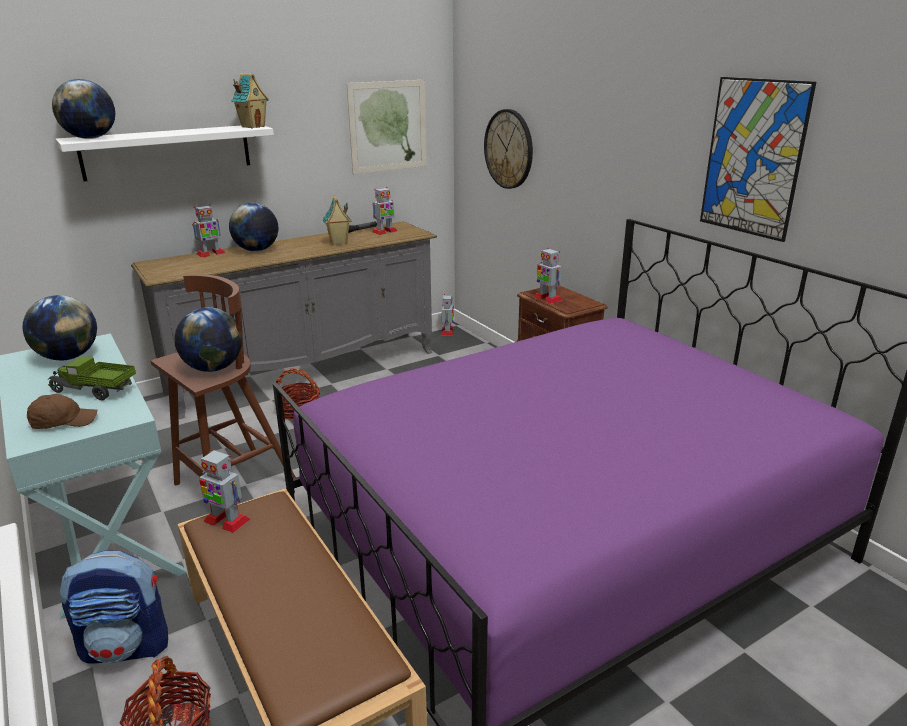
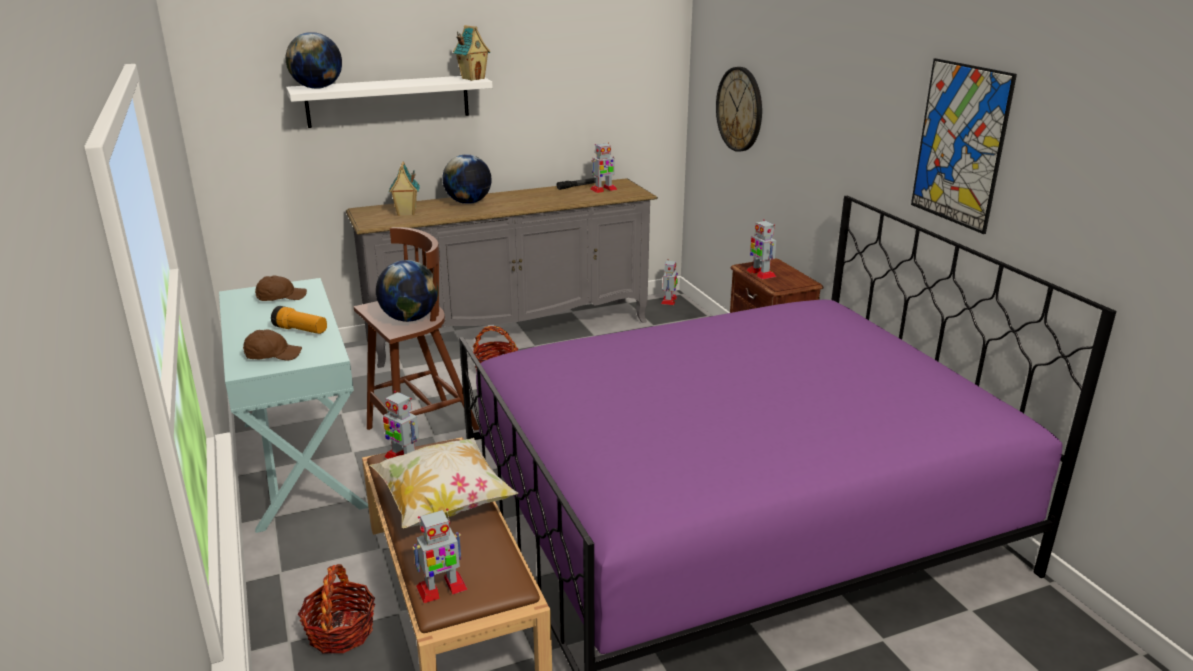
camera: 10 degrees right, 0 degrees up
globe [22,295,97,360] -> brown cap [255,275,307,301]
toy truck [48,356,136,400] -> flashlight [271,306,327,334]
backpack [60,550,168,663] -> none
toy robot [192,204,225,258] -> toy robot moved to [412,508,468,603]
toy house [322,196,352,246] -> toy house moved to [389,162,420,216]
picture [347,80,427,174] -> none
none -> pillow [370,438,519,528]

